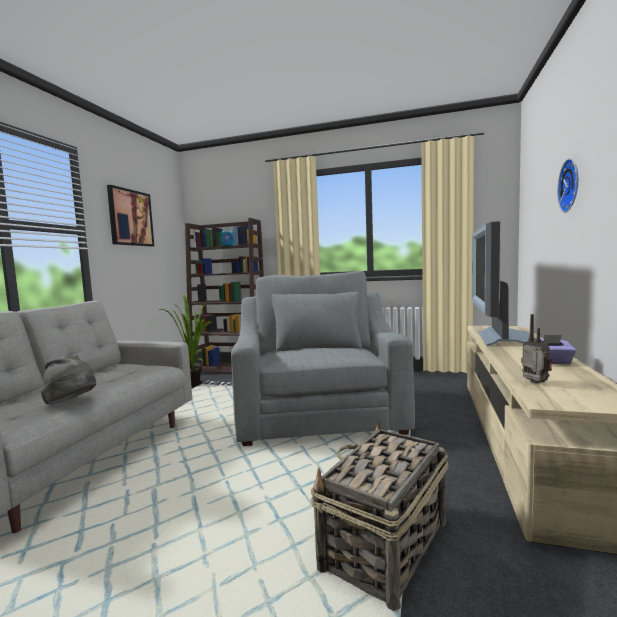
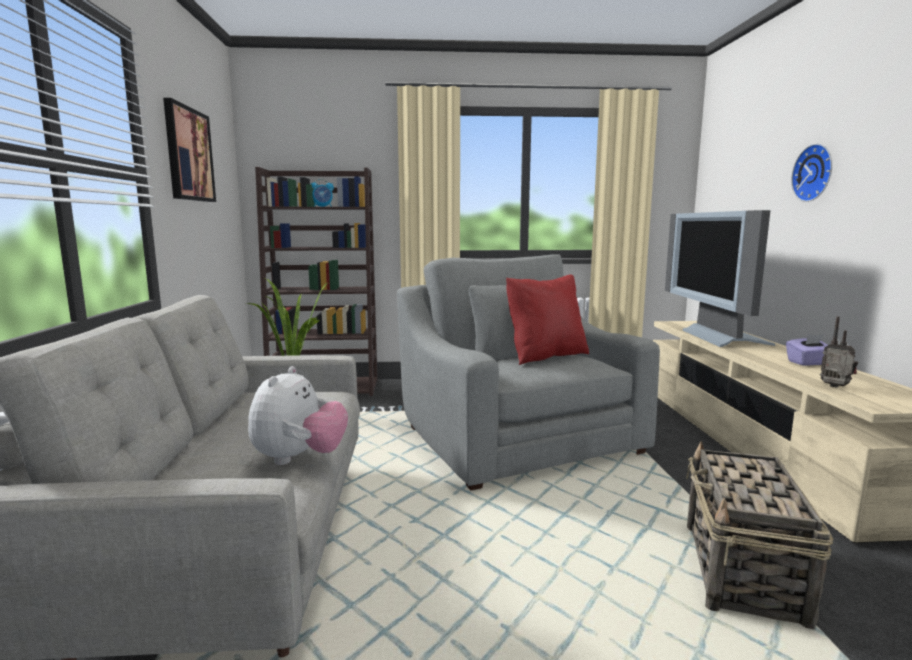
camera: 20 degrees left, 5 degrees up
grey hat [41,354,96,404] -> plush toy [248,366,348,465]
none -> red pillow [506,274,589,365]

